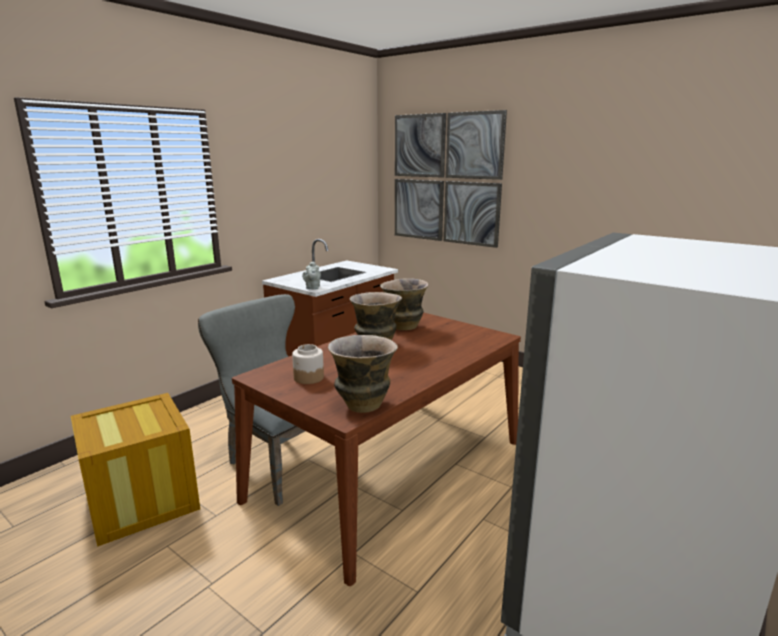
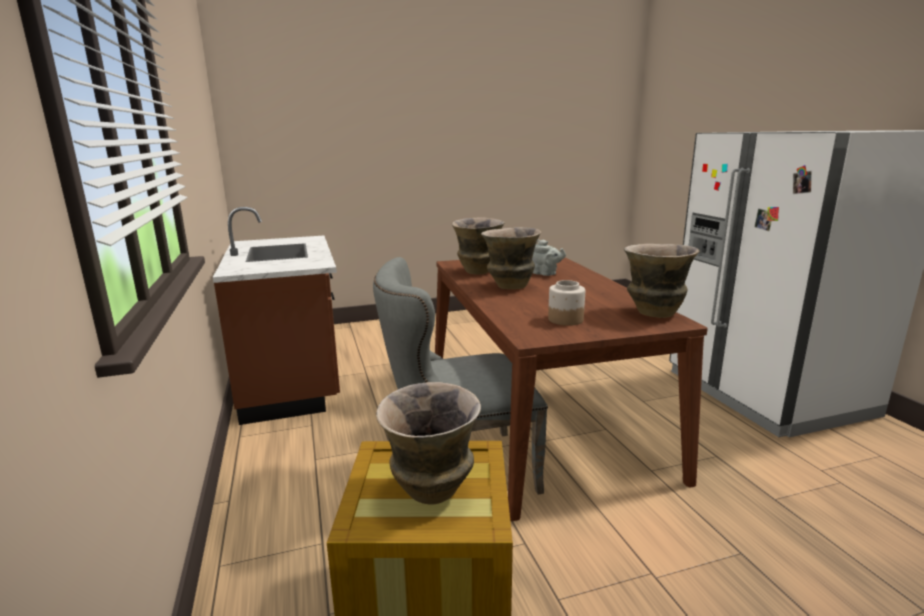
camera: 55 degrees left, 0 degrees up
grey teapot [302,261,321,290] -> grey teapot moved to [532,239,566,276]
picture [395,110,507,248] -> none
none -> vase [376,382,481,505]

